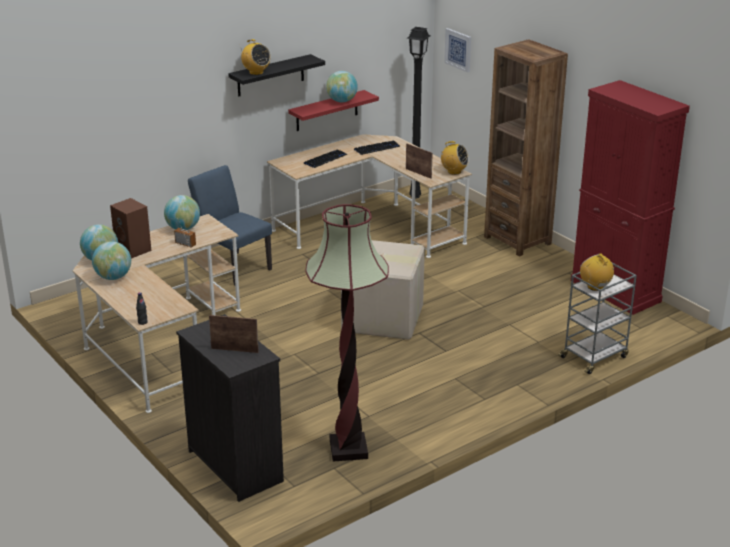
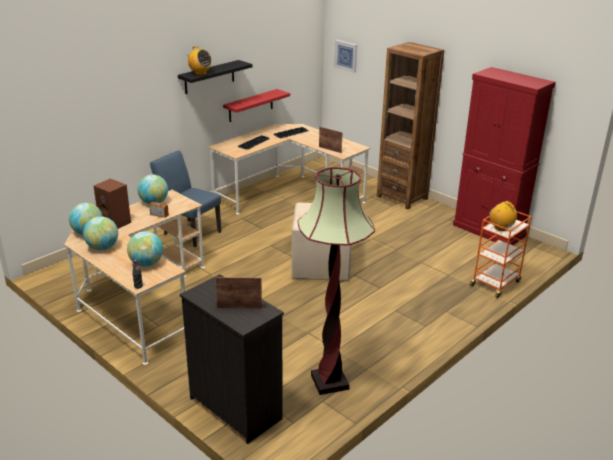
camera: 10 degrees left, 0 degrees up
globe [326,71,358,102] -> globe moved to [127,231,163,267]
black floor lamp [407,27,431,199] -> none
radio [440,141,469,175] -> none
grey cart [558,263,637,374] -> orange cart [469,211,532,298]

